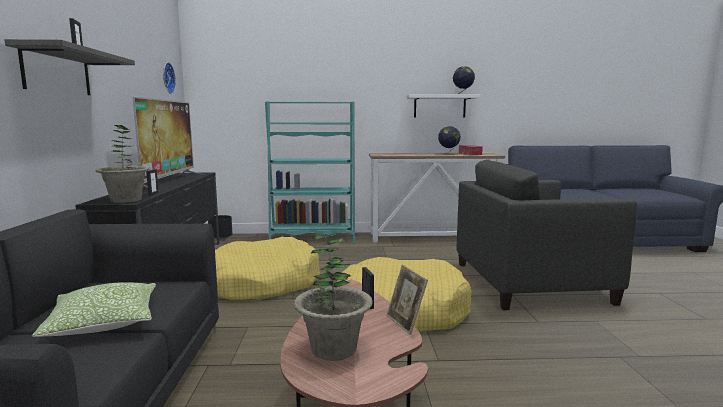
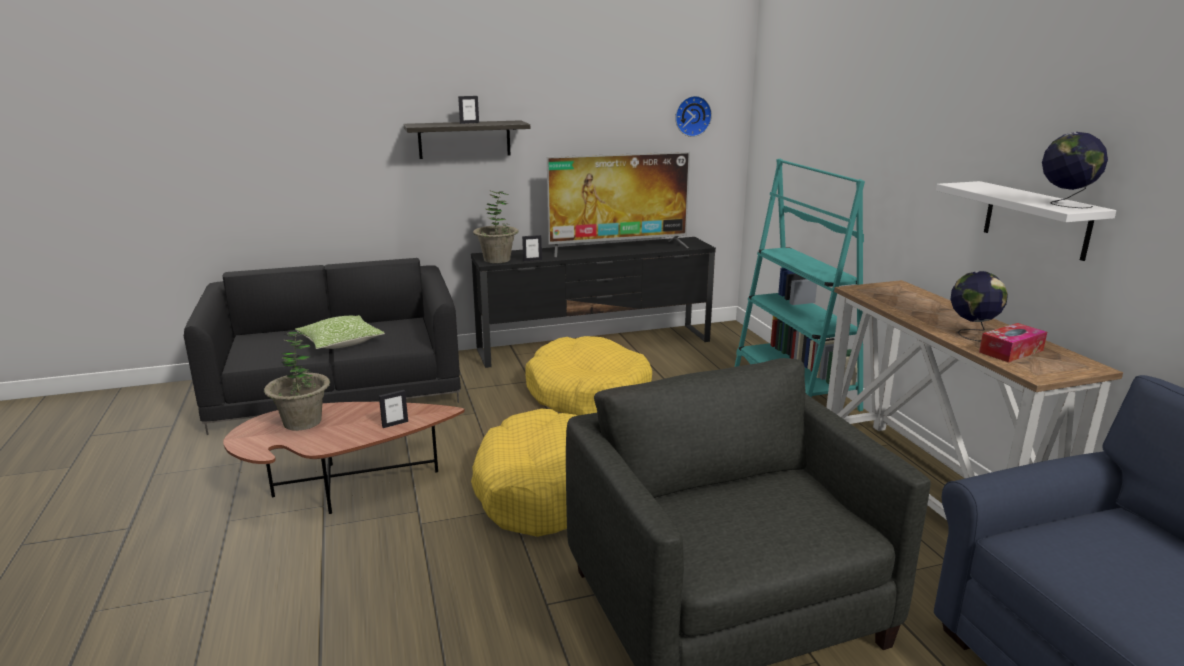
camera: 75 degrees right, 10 degrees up
black planter [208,215,232,240] -> none
picture frame [386,265,428,335] -> none

